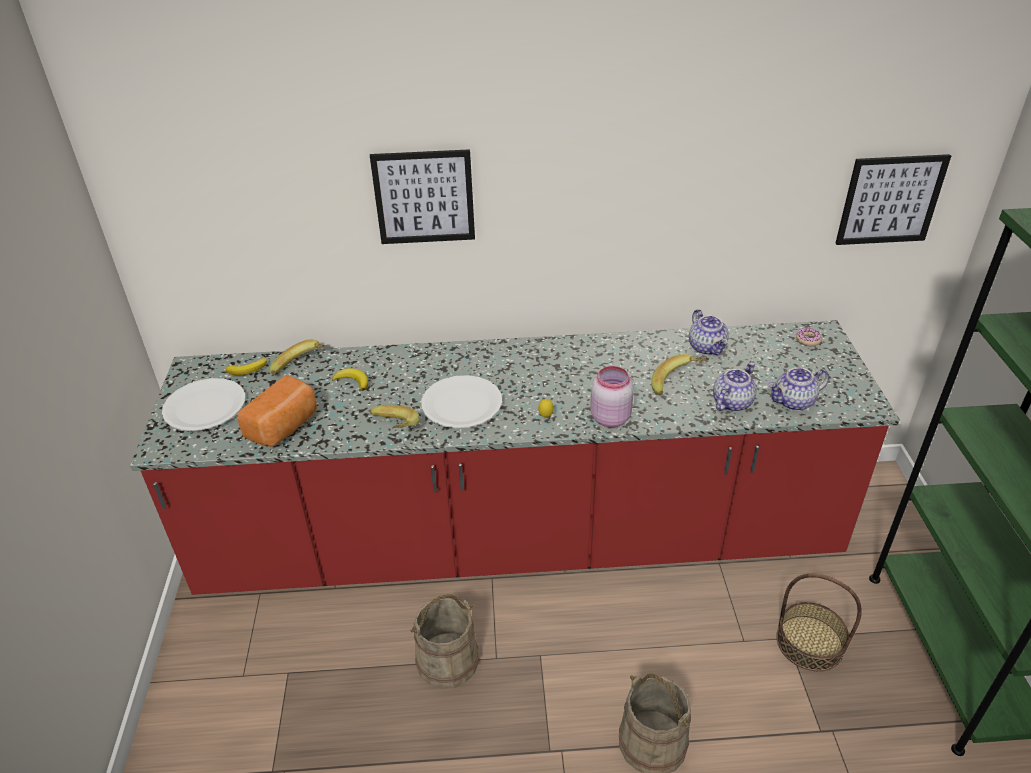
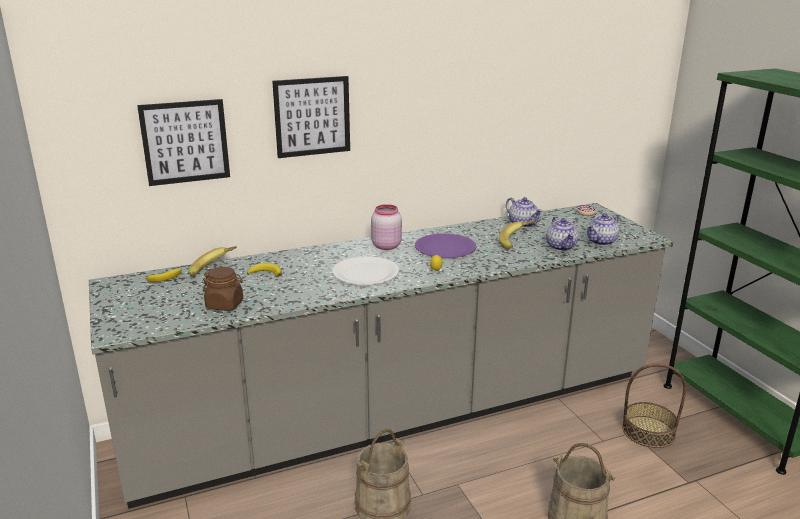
camera: 20 degrees left, 15 degrees down
red counter [130,320,900,595] -> grey counter [89,203,673,509]
white plate [162,378,245,431] -> none
bread [237,375,317,447] -> brown jar [203,267,243,311]
banana [370,405,420,429] -> none
pink jar [590,366,634,428] -> pink jar moved to [371,204,402,250]
teapot [713,362,757,412] -> teapot turned 150 degrees clockwise [546,217,578,251]
picture [836,154,951,245] -> picture moved to [137,99,230,186]
none -> purple plate [415,234,477,258]

